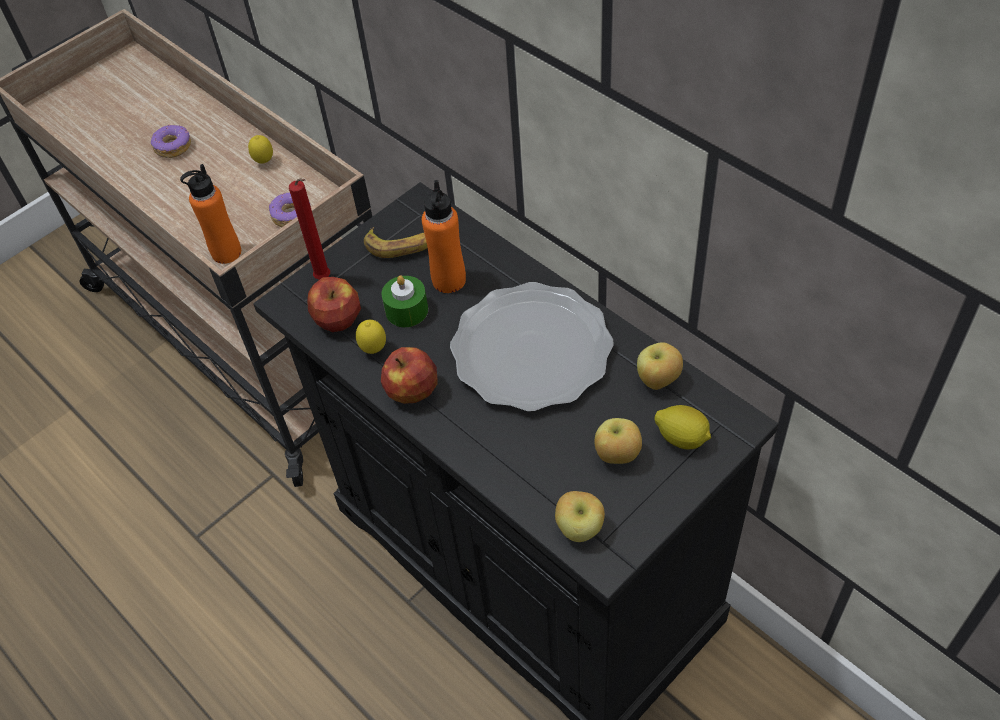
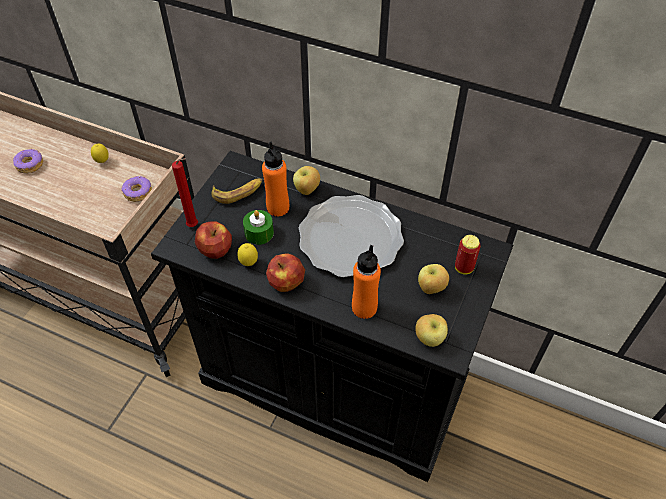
camera: 25 degrees left, 0 degrees up
orange bottle [180,164,241,264] -> orange bottle moved to [352,245,381,319]
apple [637,342,683,390] -> apple moved to [293,166,320,195]
lemon [654,405,711,450] -> can [455,235,481,274]

